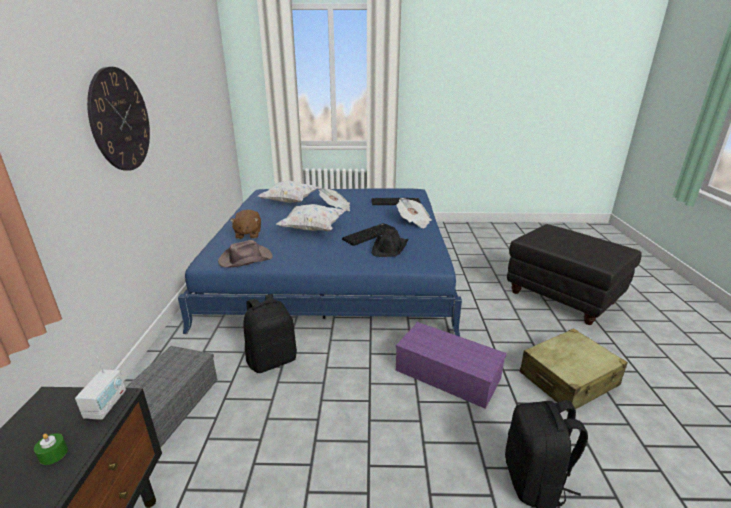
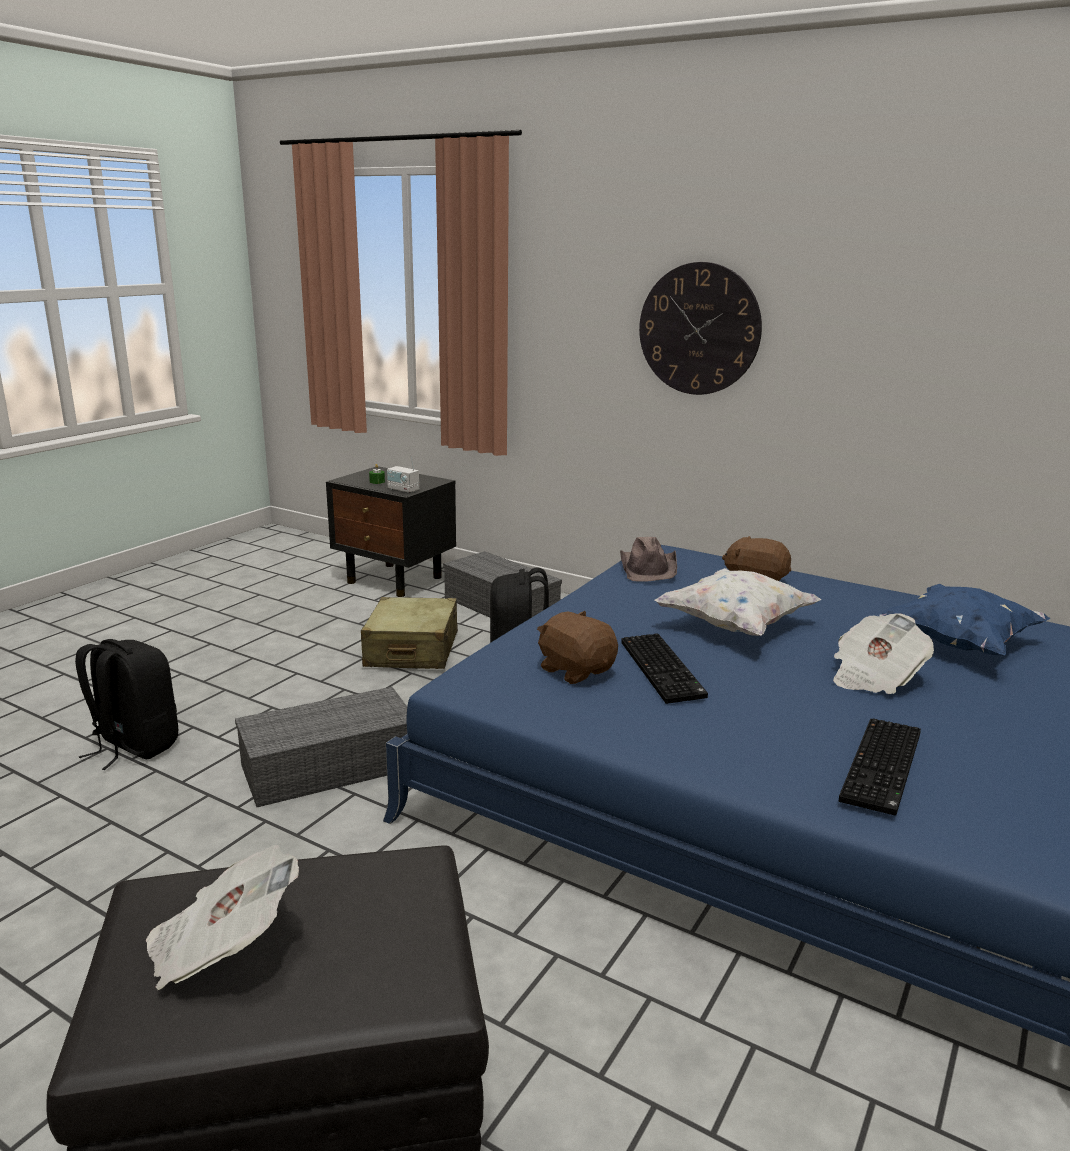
camera: 120 degrees right, 5 degrees down
white pillow [258,181,319,203] -> blue pillow [877,584,1051,656]
black hat [371,229,409,257] -> brown plush toy [537,611,618,684]
newspaper [396,198,432,228] -> newspaper moved to [146,845,299,990]
purple storage box [396,322,507,409] -> grey storage box [235,687,407,807]
beige suitcase [520,328,628,412] -> beige suitcase moved to [361,597,458,669]

